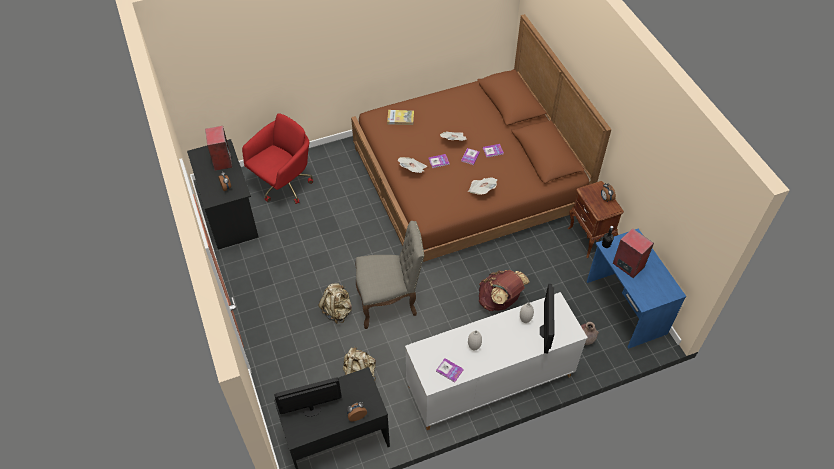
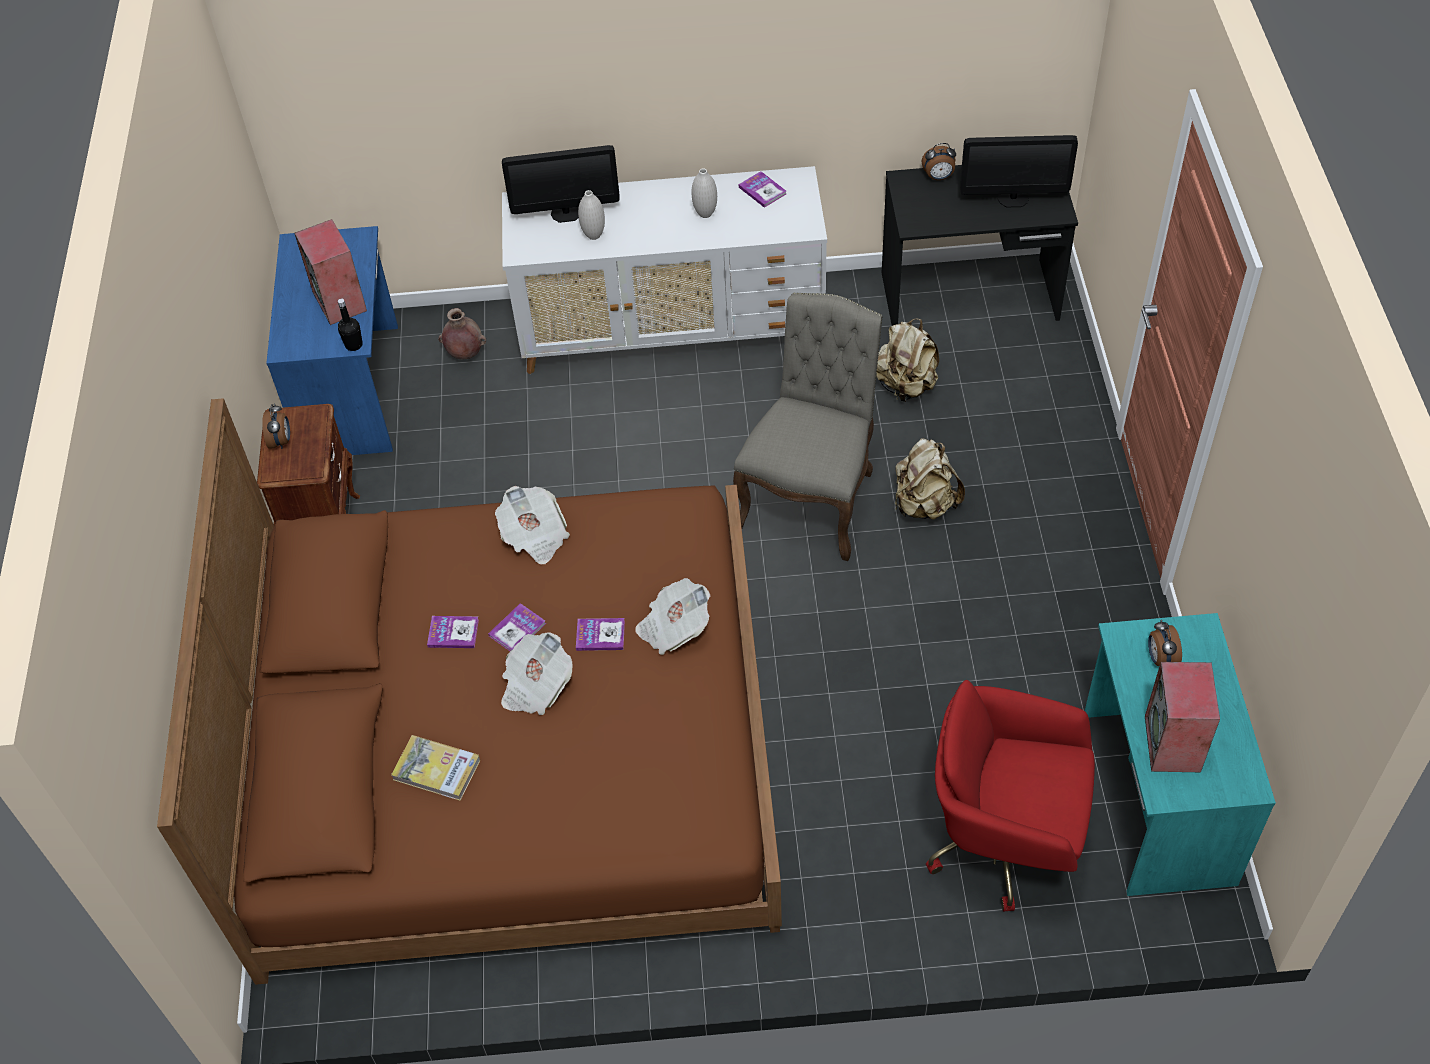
camera: 160 degrees left, 0 degrees up
black desk [187,139,259,250] -> turquoise desk [1085,613,1276,896]
red office chair [242,114,313,204] -> red office chair turned 45 degrees clockwise [926,680,1095,911]
grey chair [355,221,424,329] -> grey chair turned 105 degrees clockwise [733,293,882,561]
book [387,110,414,125] -> book moved to [391,735,480,801]
brown backpack [479,270,530,311] -> none
monitor [540,284,554,354] -> monitor turned 60 degrees clockwise [502,145,620,223]

